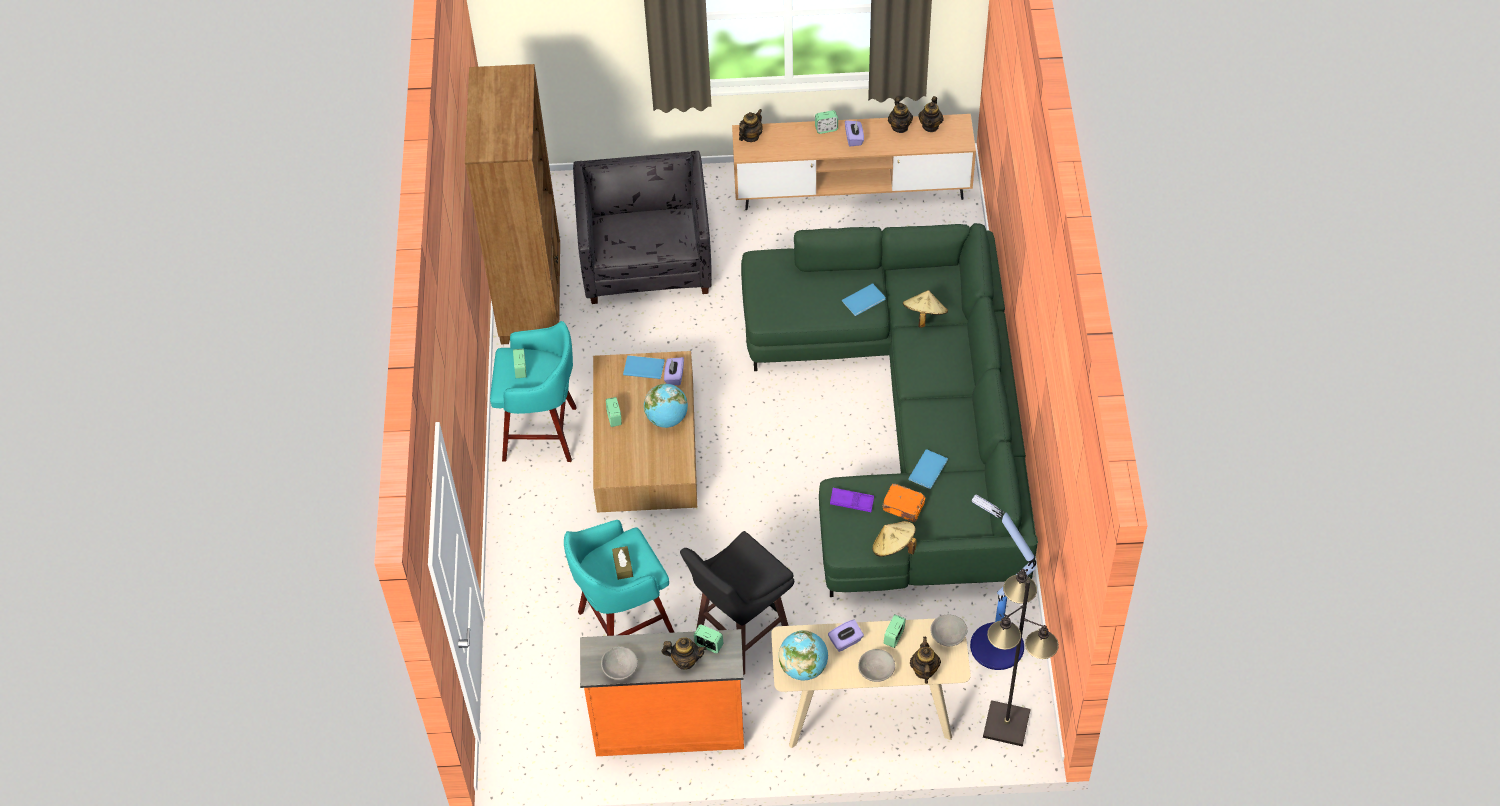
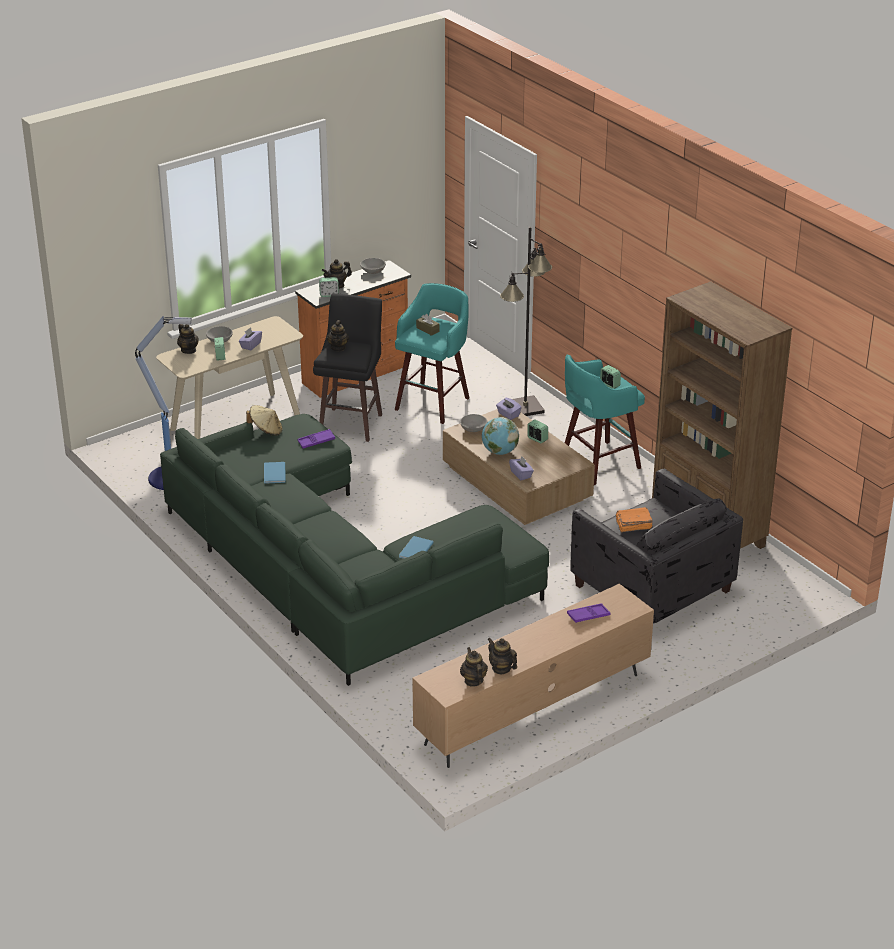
camera: 145 degrees right, 20 degrees down
blue book [623,355,665,379] -> none
teapot [739,109,763,142] -> teapot moved to [326,320,349,351]
globe [779,631,828,681] -> none
alarm clock [815,110,838,134] -> none
purple tissue box [845,120,864,146] -> purple tissue box moved to [496,398,522,420]
orange book [882,484,926,522] -> orange book moved to [616,507,652,532]
beige hat [903,290,948,328] -> none
grey bowl [931,615,967,646] -> grey bowl moved to [460,414,487,432]
black floor lamp [983,569,1059,747] -> black floor lamp moved to [500,227,552,416]
none -> purple tray [567,603,610,623]

